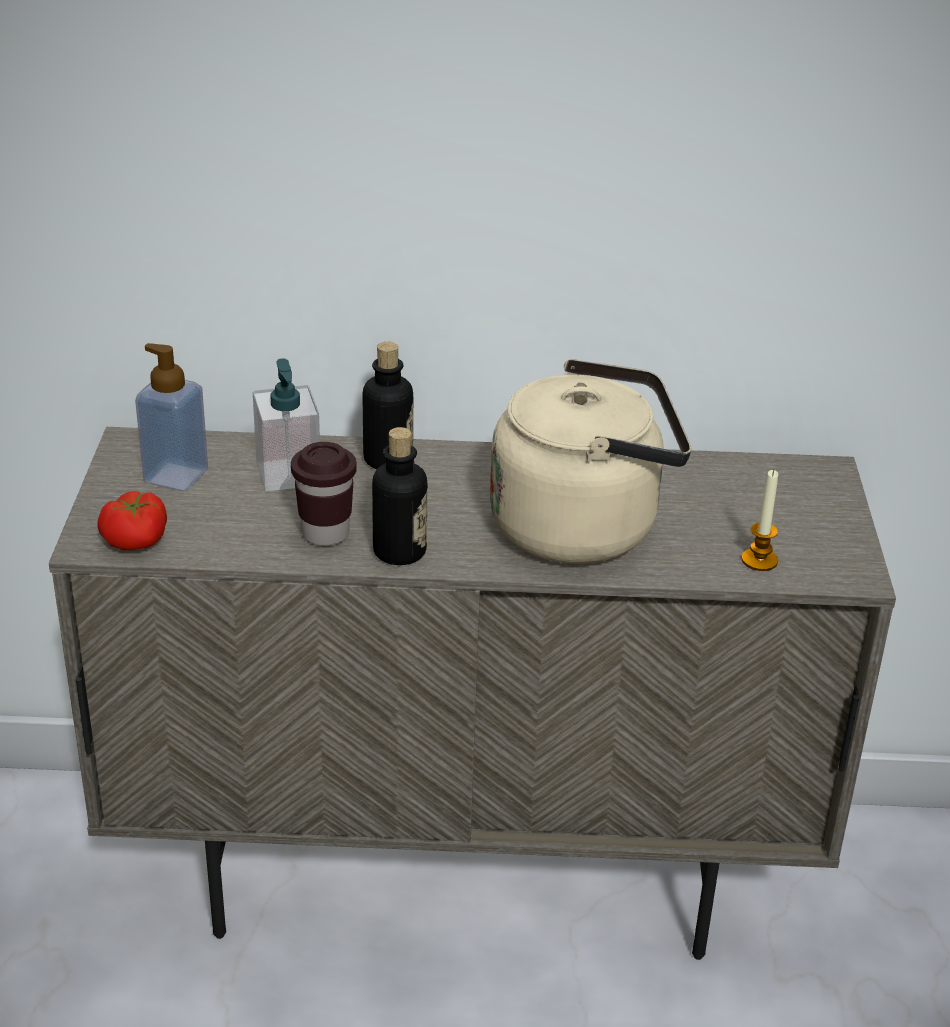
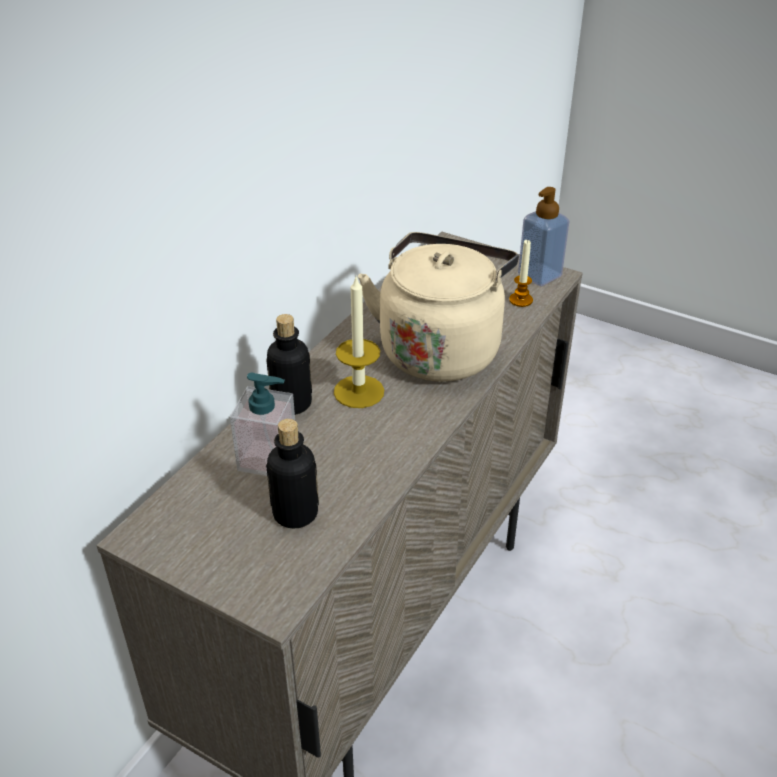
camera: 60 degrees left, 5 degrees up
tomato [97,491,167,550] -> none
soap dispenser [135,343,208,491] -> soap dispenser moved to [518,187,569,286]
brown cup [291,442,357,546] -> none
bottle [372,427,428,565] -> bottle moved to [266,419,319,529]
none -> candle [334,277,384,408]

